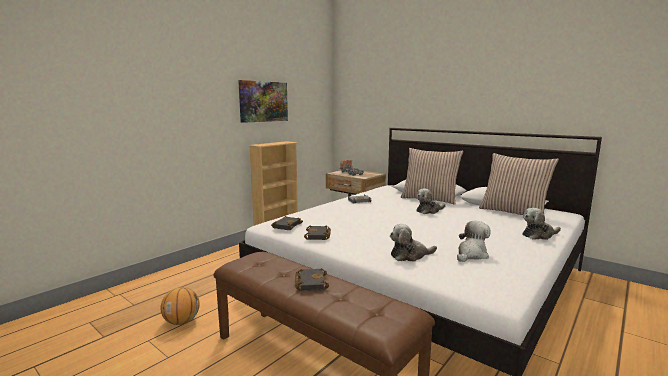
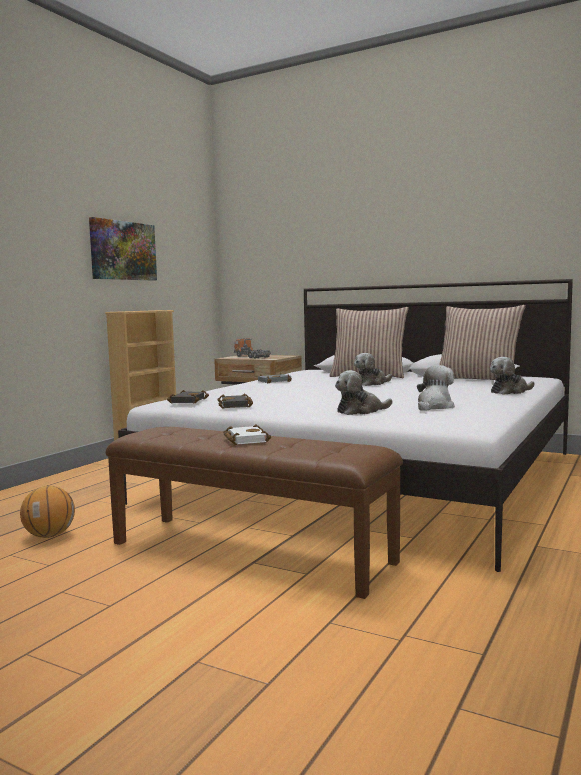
camera: 10 degrees left, 5 degrees down
black book [295,268,329,291] -> white book [223,424,271,445]

